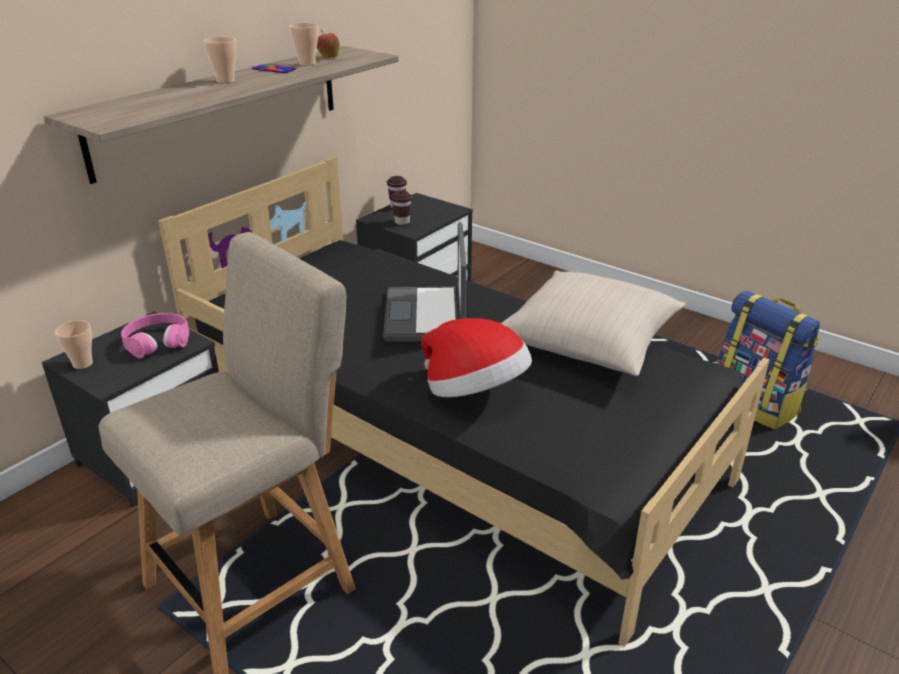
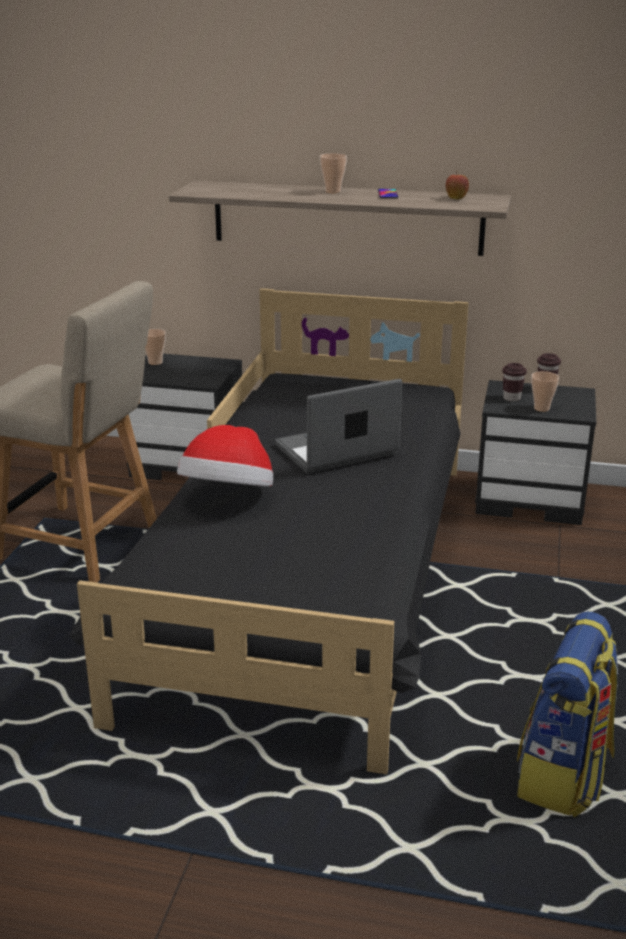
camera: 65 degrees right, 5 degrees down
pink headphones [121,313,189,358] -> none
cup [289,23,319,66] -> cup moved to [531,371,559,412]
beige pillow [501,270,686,376] -> none

